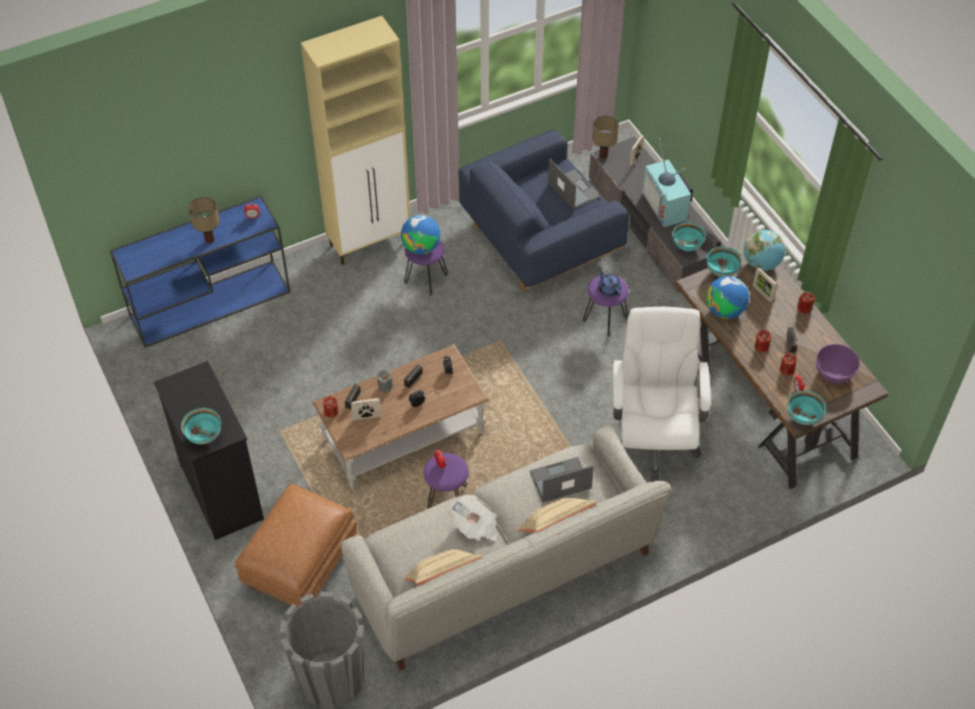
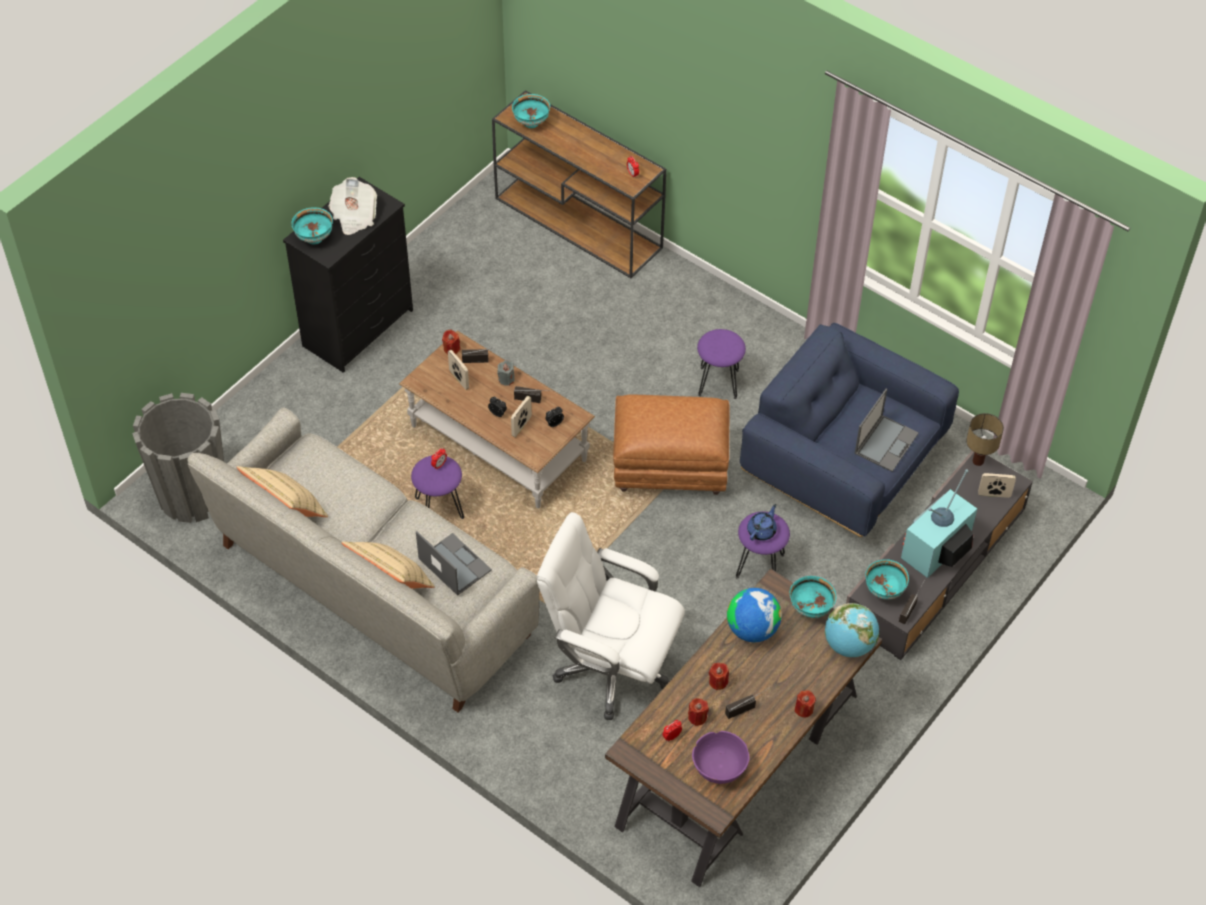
camera: 65 degrees right, 0 degrees up
blue console table [110,196,290,348] -> brown console table [492,90,666,278]
table lamp [188,197,220,243] -> none
brown ottoman [234,483,357,608] -> brown ottoman moved to [613,395,729,495]
beige cabinet [301,16,410,265] -> none
globe [401,215,440,255] -> none
newspaper [451,495,497,541] -> newspaper moved to [328,177,377,235]
white office chair [613,307,711,482] -> white office chair turned 135 degrees counterclockwise [537,512,685,720]
picture frame [753,268,777,302] -> picture frame moved to [511,396,532,437]
turquoise bowl [787,391,826,425] -> turquoise bowl moved to [512,94,550,128]

